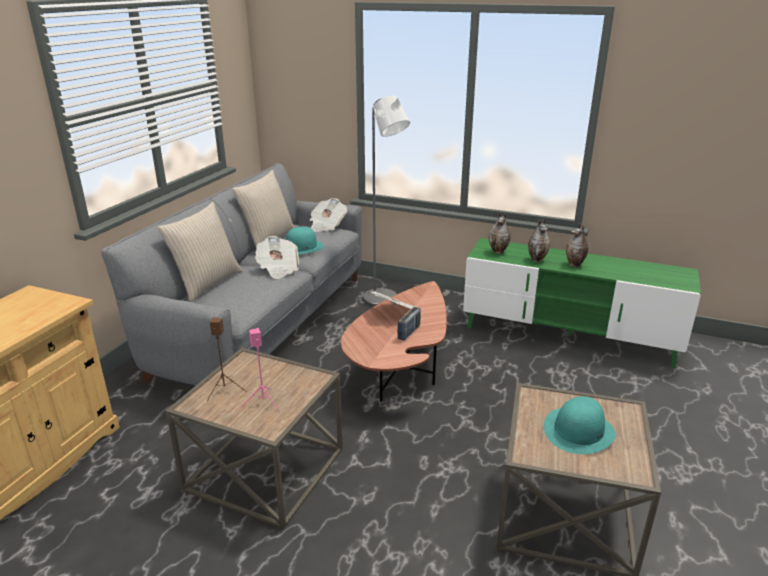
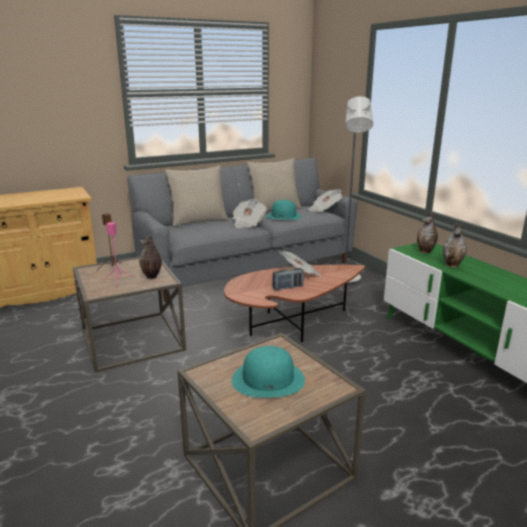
camera: 40 degrees right, 5 degrees down
vase [566,223,588,267] -> vase moved to [139,234,162,279]

